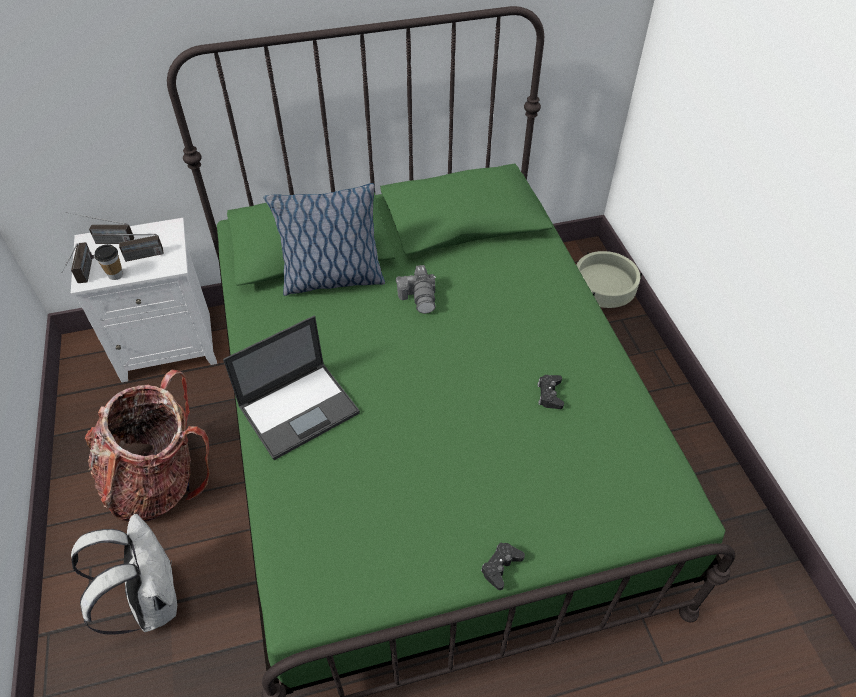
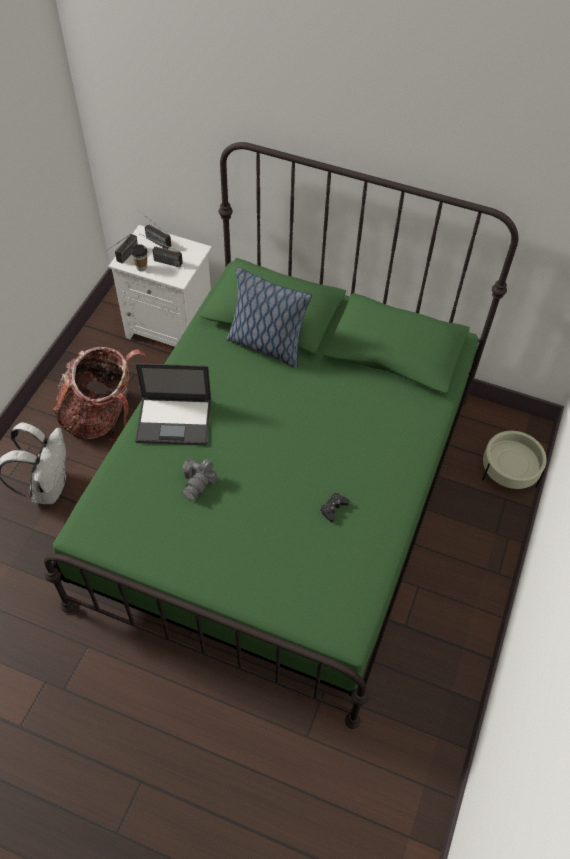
camera: 35 degrees right, 5 degrees up
camera [396,265,436,314] -> camera moved to [182,458,217,500]
black game controller [481,542,525,590] -> none

